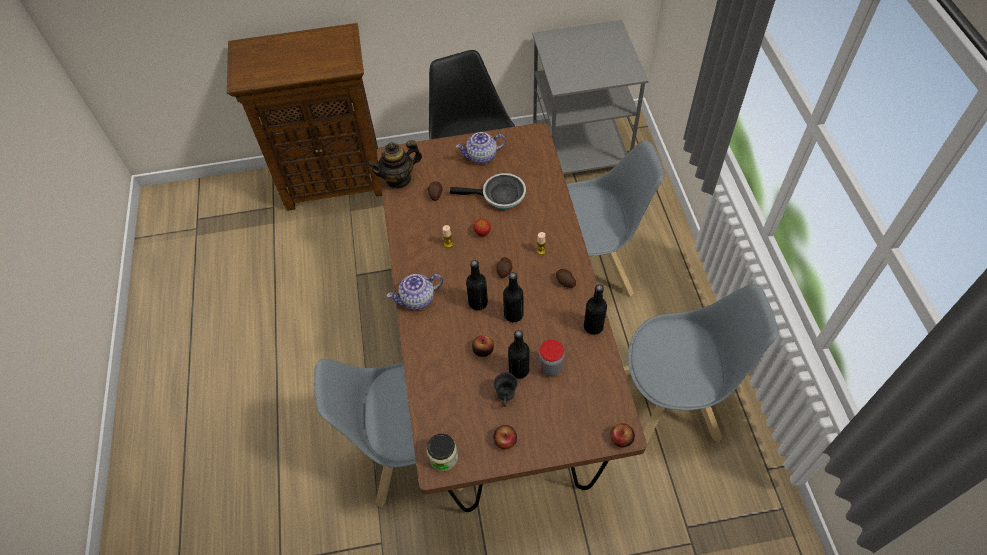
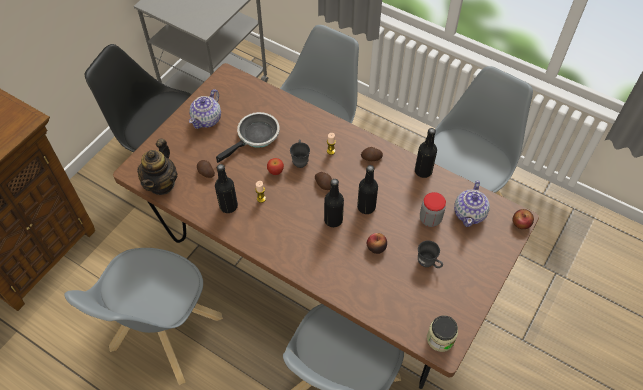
camera: 50 degrees left, 0 degrees up
teapot [387,274,443,310] -> teapot moved to [454,180,490,227]
apple [493,425,517,449] -> none
black bottle [508,330,530,379] -> black bottle moved to [215,164,238,213]
none -> grey chair [64,248,223,385]
none -> grey mug [290,139,310,168]

